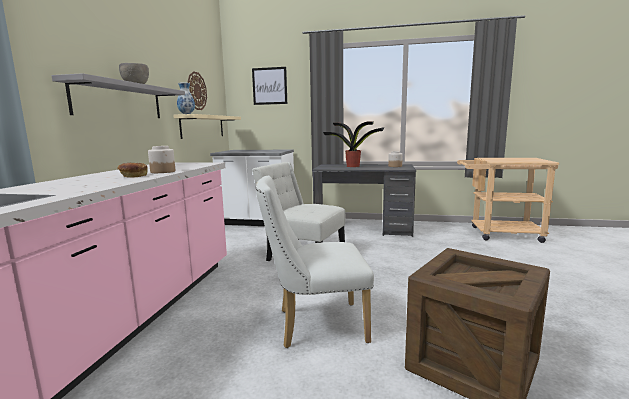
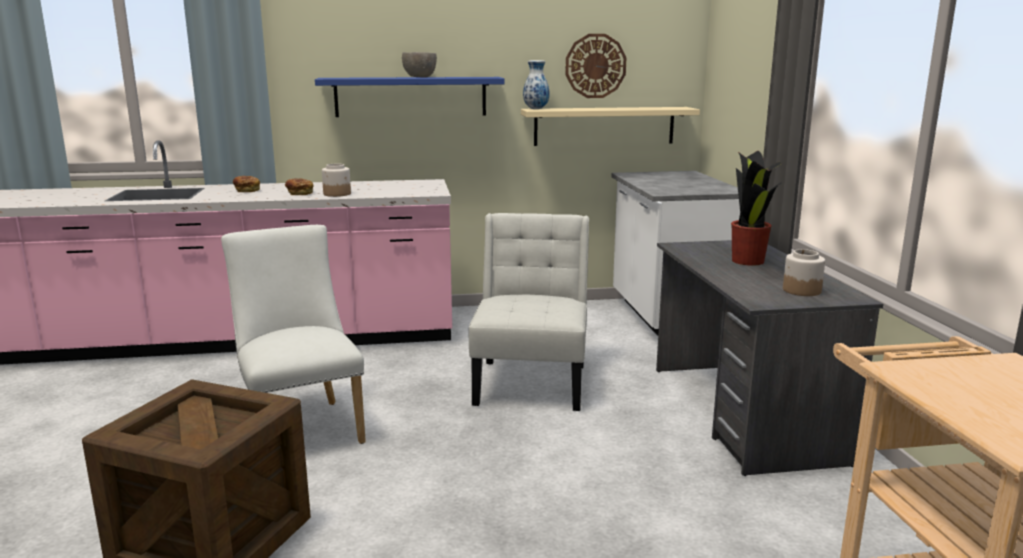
camera: 70 degrees right, 5 degrees up
grey shelf [52,73,185,118] -> blue shelf [315,77,504,117]
picture [252,67,287,105] -> none
none -> bread [233,176,260,192]

